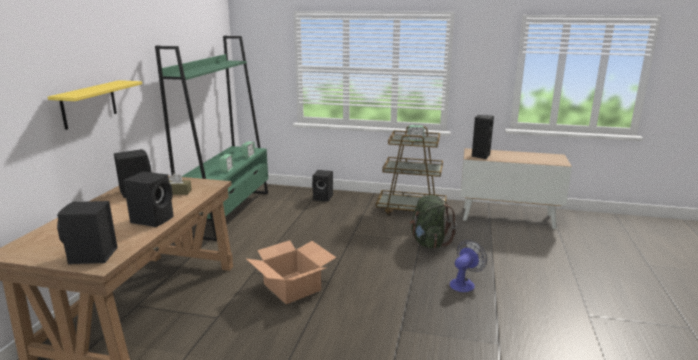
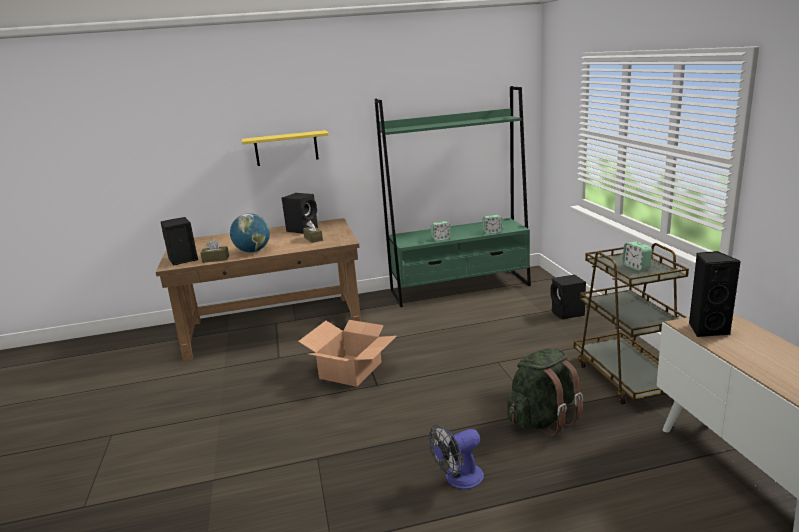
camera: 65 degrees right, 0 degrees up
black speaker [123,172,174,227] -> globe [230,213,270,252]
fan [450,240,487,292] -> fan turned 135 degrees clockwise [429,425,484,489]
none -> brown tissue box [200,240,229,263]

